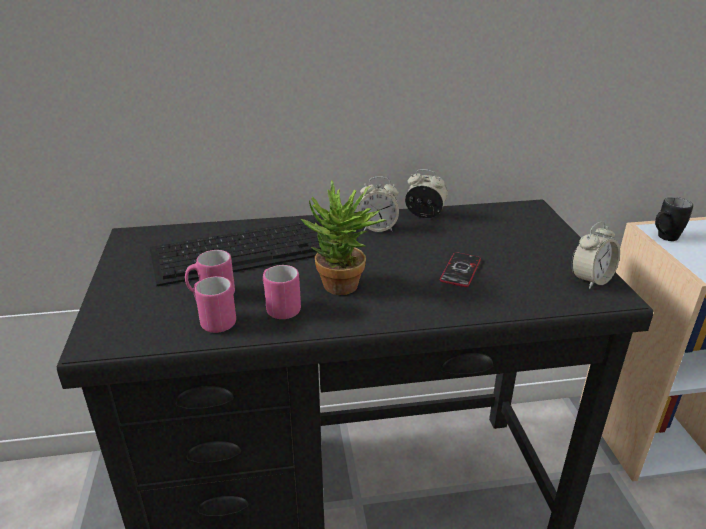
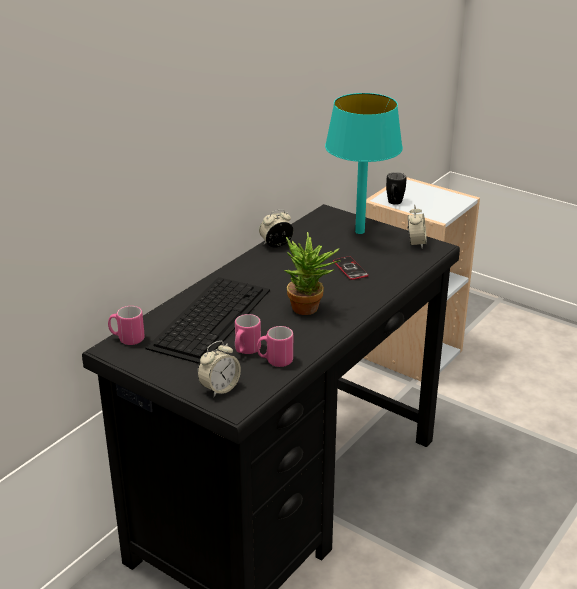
camera: 45 degrees left, 0 degrees up
pink mug [263,265,301,319] -> pink mug moved to [108,306,145,345]
alarm clock [358,176,399,232] -> alarm clock moved to [197,341,241,397]
none -> turquoise table lamp [325,93,403,234]

